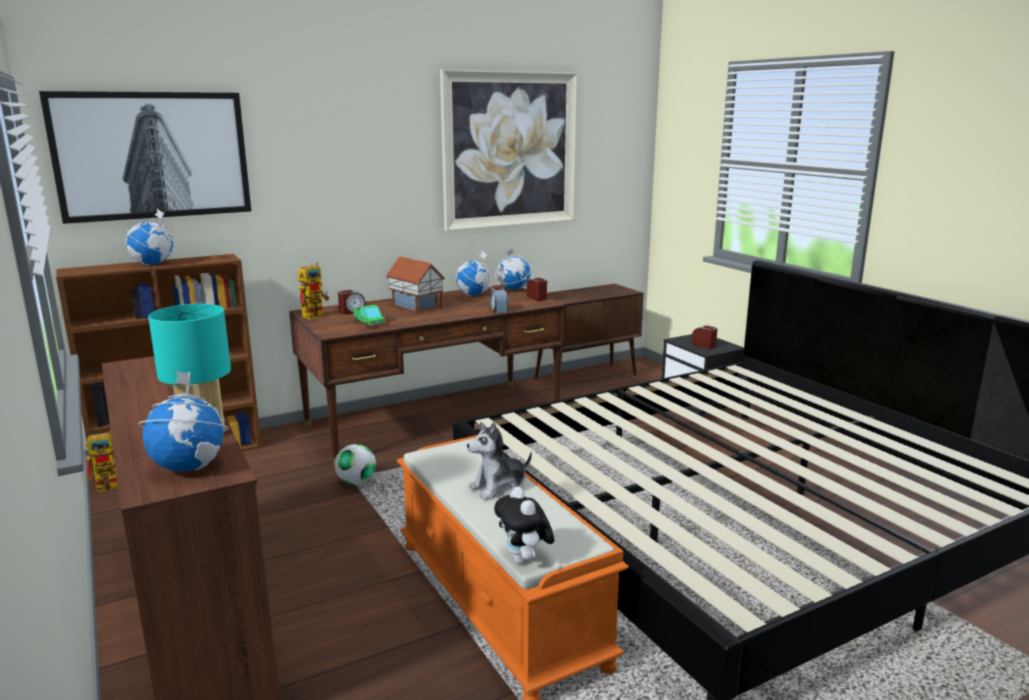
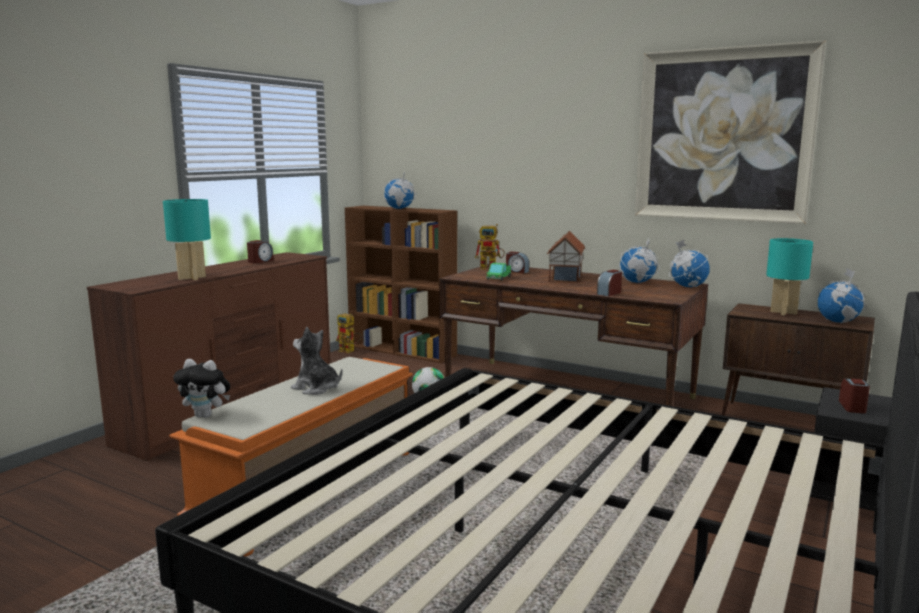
camera: 60 degrees right, 5 degrees down
picture [39,91,251,224] -> none
globe [138,371,229,472] -> globe moved to [818,268,867,323]
plush toy [494,487,555,564] -> plush toy turned 120 degrees counterclockwise [173,359,230,418]
alarm clock [526,278,547,301] -> alarm clock moved to [247,240,274,263]
none -> turquoise table lamp [766,238,813,315]

